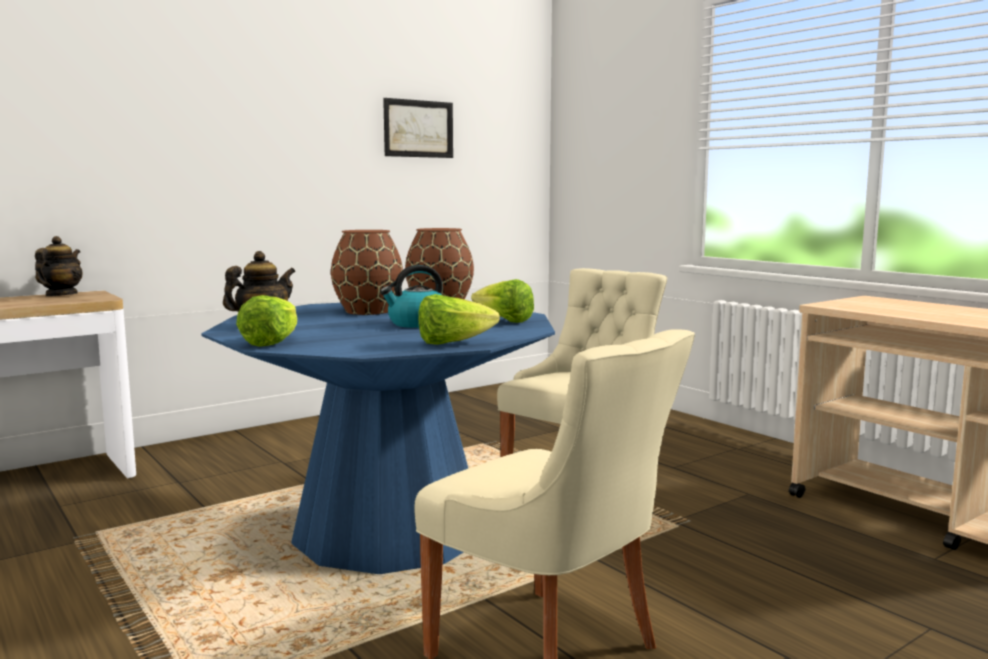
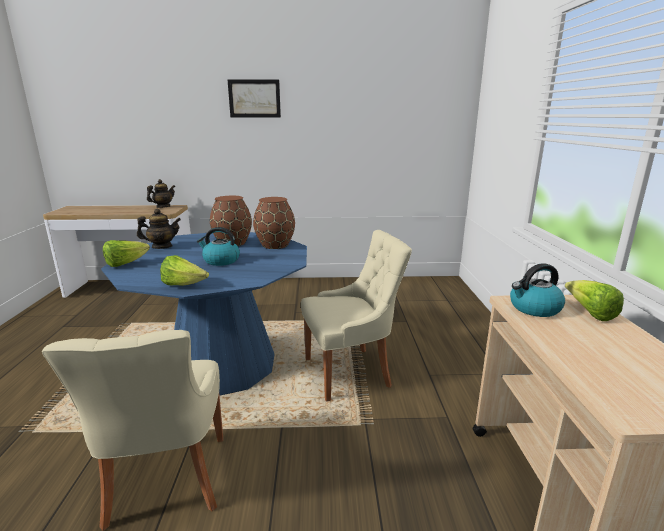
camera: 35 degrees right, 10 degrees up
picture [383,98,453,158] -> picture moved to [228,79,281,118]
lettuce [471,279,534,323] -> lettuce moved to [565,280,624,321]
none -> kettle [510,263,565,317]

